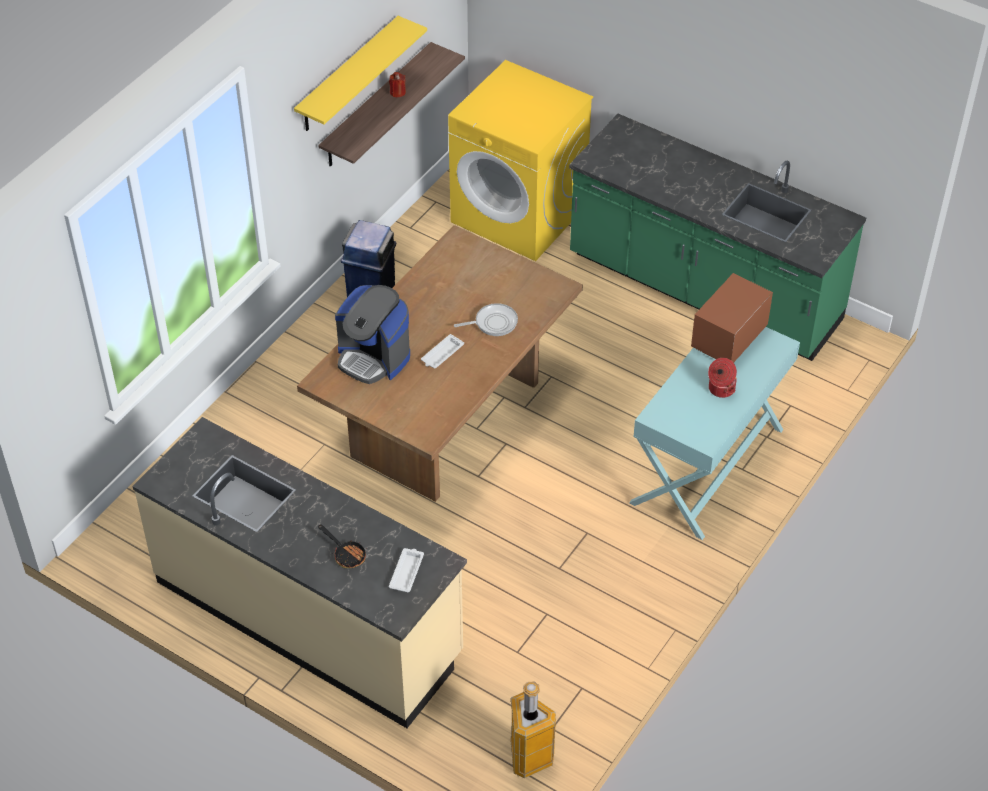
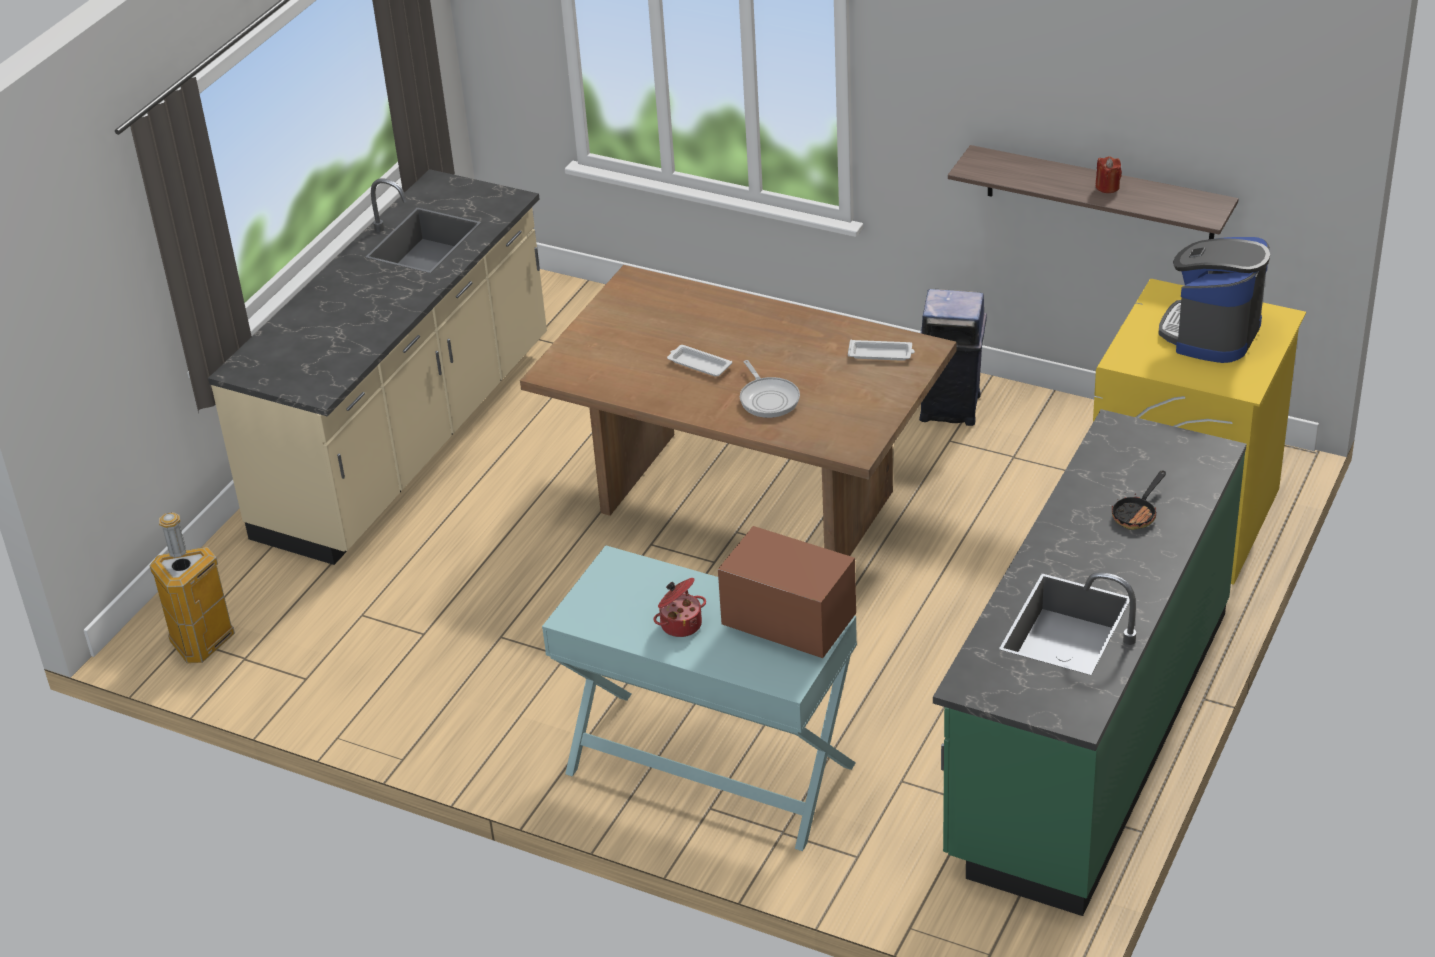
camera: 85 degrees right, 10 degrees down
yellow shelf [294,16,427,131] -> none
frying pan [318,524,366,568] -> frying pan moved to [1112,470,1166,530]
coffee machine [335,285,410,384] -> coffee machine moved to [1158,237,1270,363]
white tray [389,548,424,592] -> white tray moved to [848,339,915,361]

